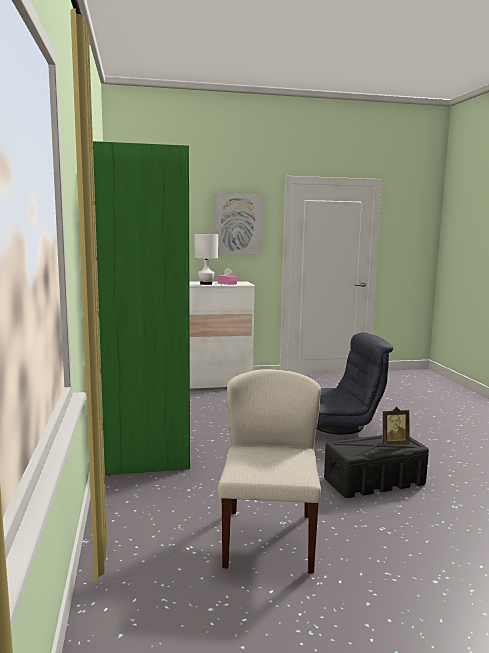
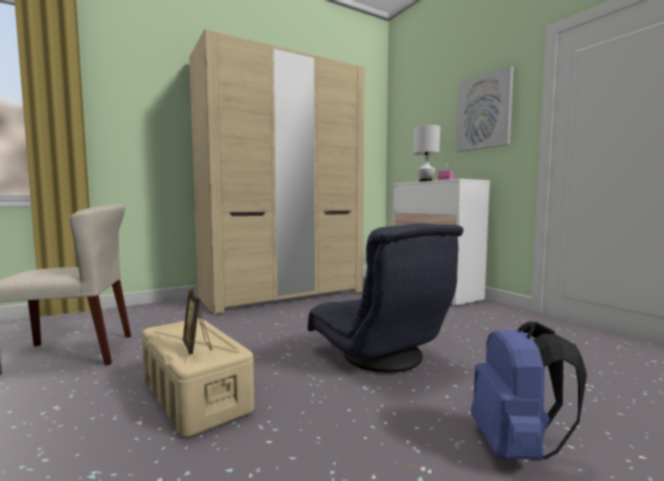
camera: 70 degrees right, 5 degrees down
green wardrobe [93,141,190,476] -> beige wardrobe [189,29,365,314]
black storage box [324,435,429,498] -> beige storage box [142,318,254,438]
none -> blue backpack [471,322,587,459]

